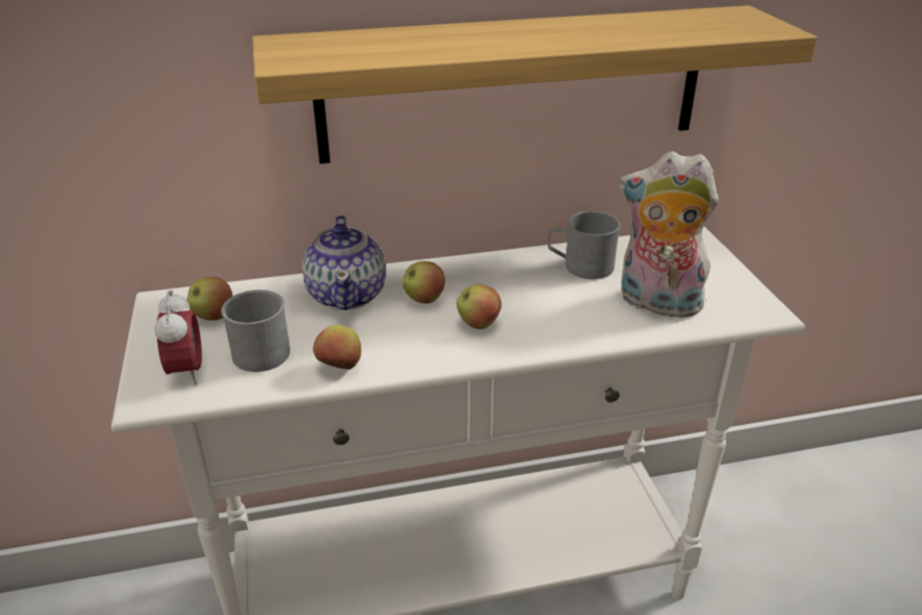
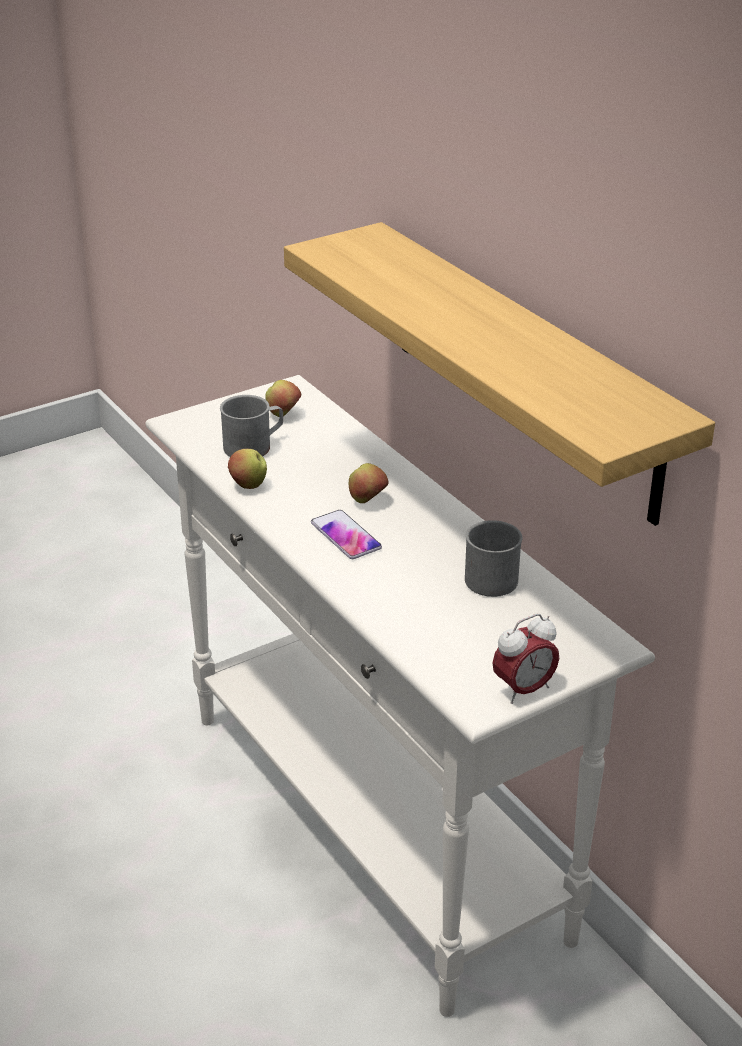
camera: 70 degrees right, 0 degrees up
alarm clock [155,290,202,385] -> alarm clock moved to [492,614,559,704]
teapot [302,215,386,310] -> none
apple [456,284,501,329] -> phone [311,510,382,559]
plush toy [619,151,719,321] -> none

